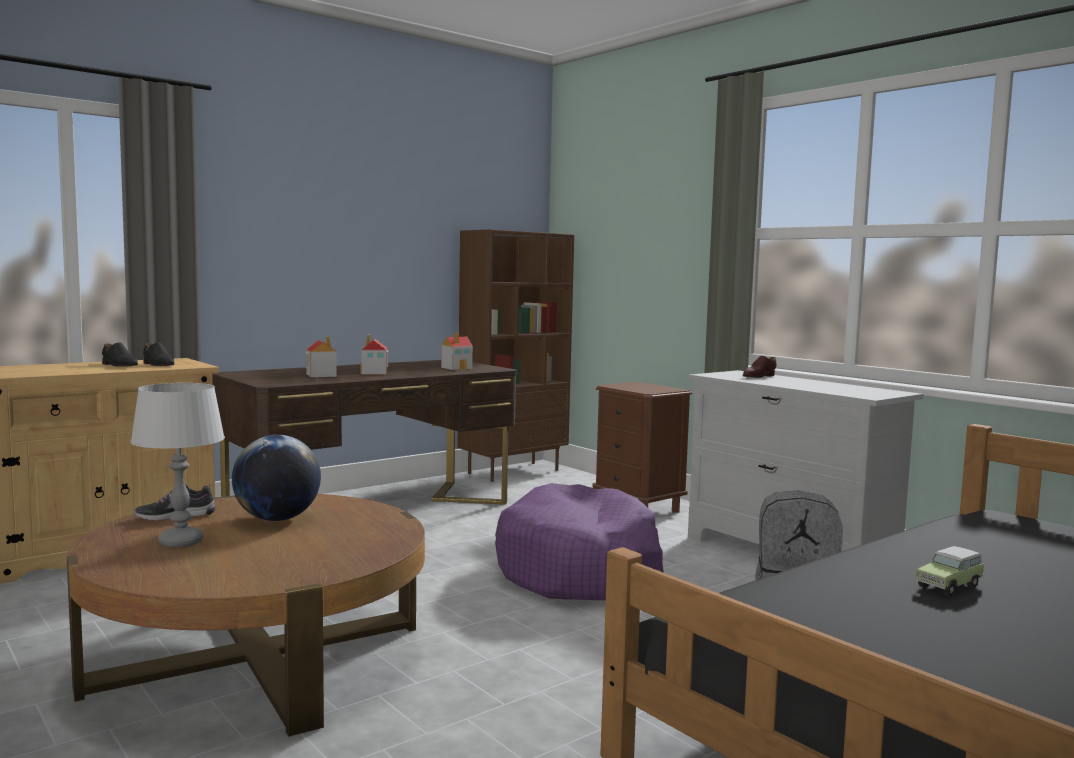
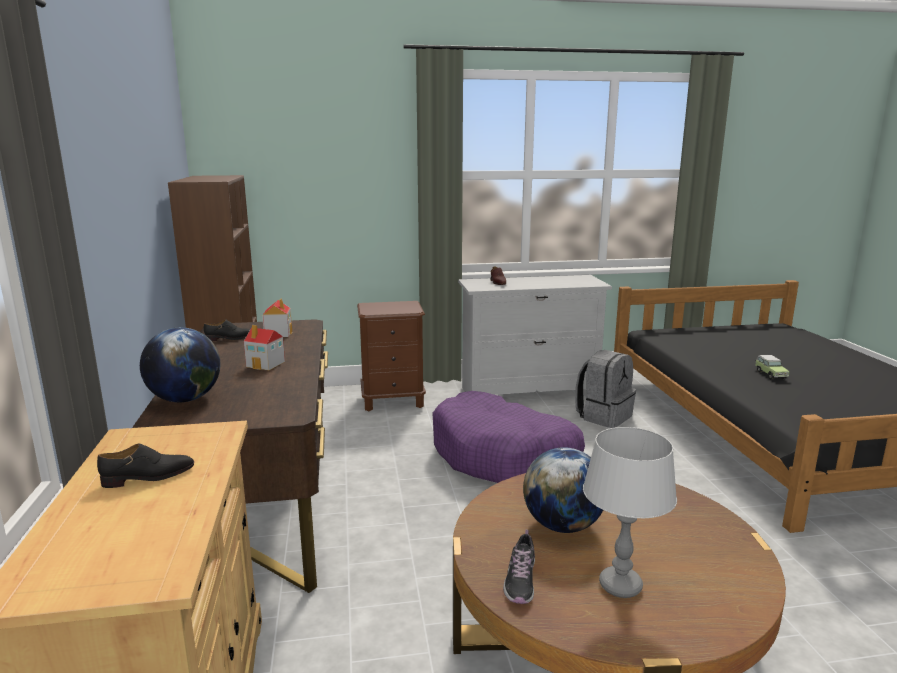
camera: 60 degrees left, 10 degrees up
black shoe [143,342,174,366] -> black shoe moved to [204,319,250,342]
toy house [305,336,337,377] -> none
none -> globe [140,327,220,402]

